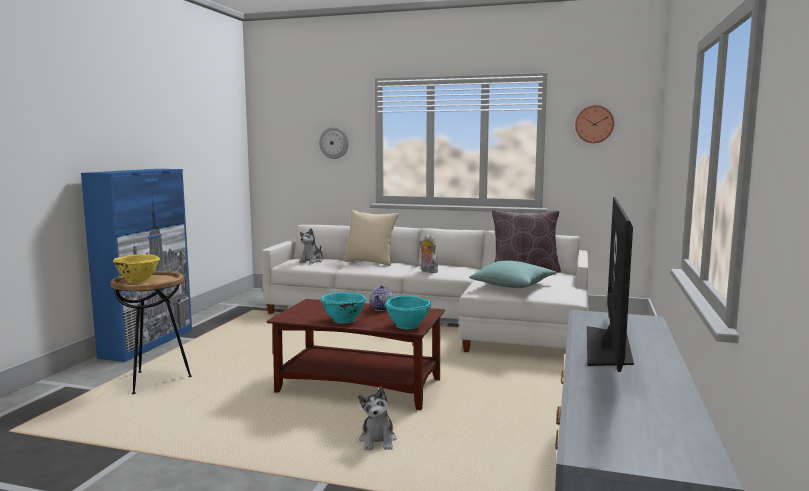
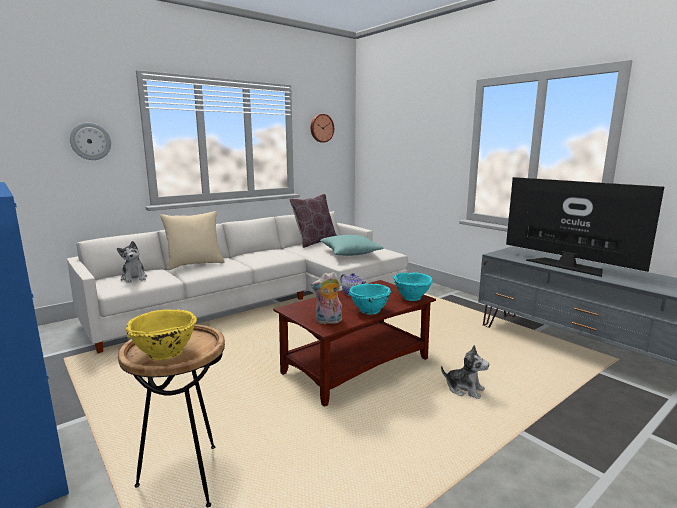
camera: 55 degrees left, 5 degrees up
plush toy [419,235,438,273] -> plush toy moved to [311,272,342,324]

